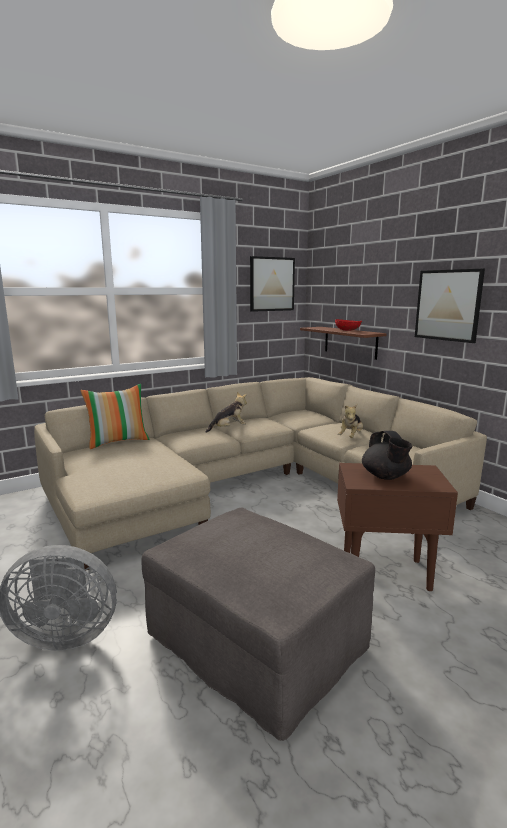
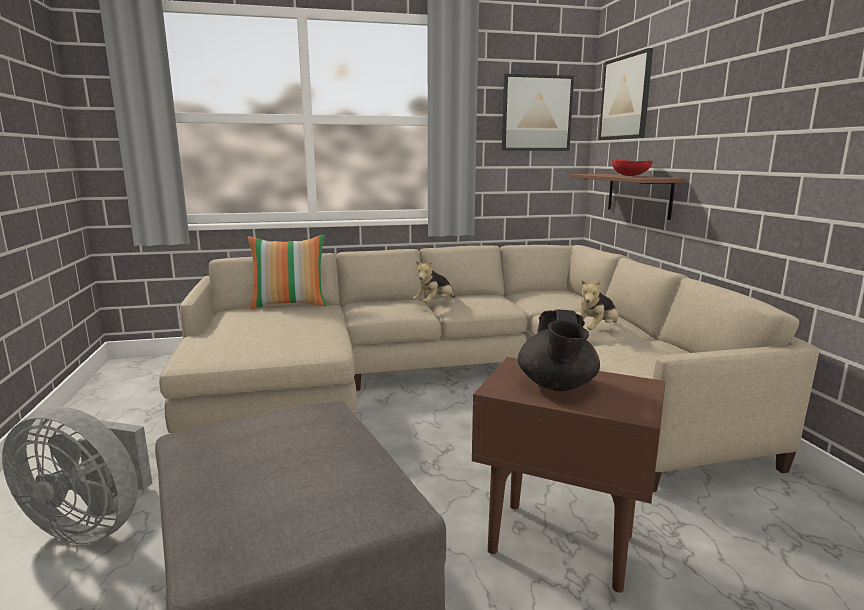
camera: 20 degrees right, 0 degrees up
plush toy [205,392,247,433] -> plush toy turned 135 degrees clockwise [413,260,455,303]
picture [415,269,485,343] -> picture moved to [599,48,653,140]

